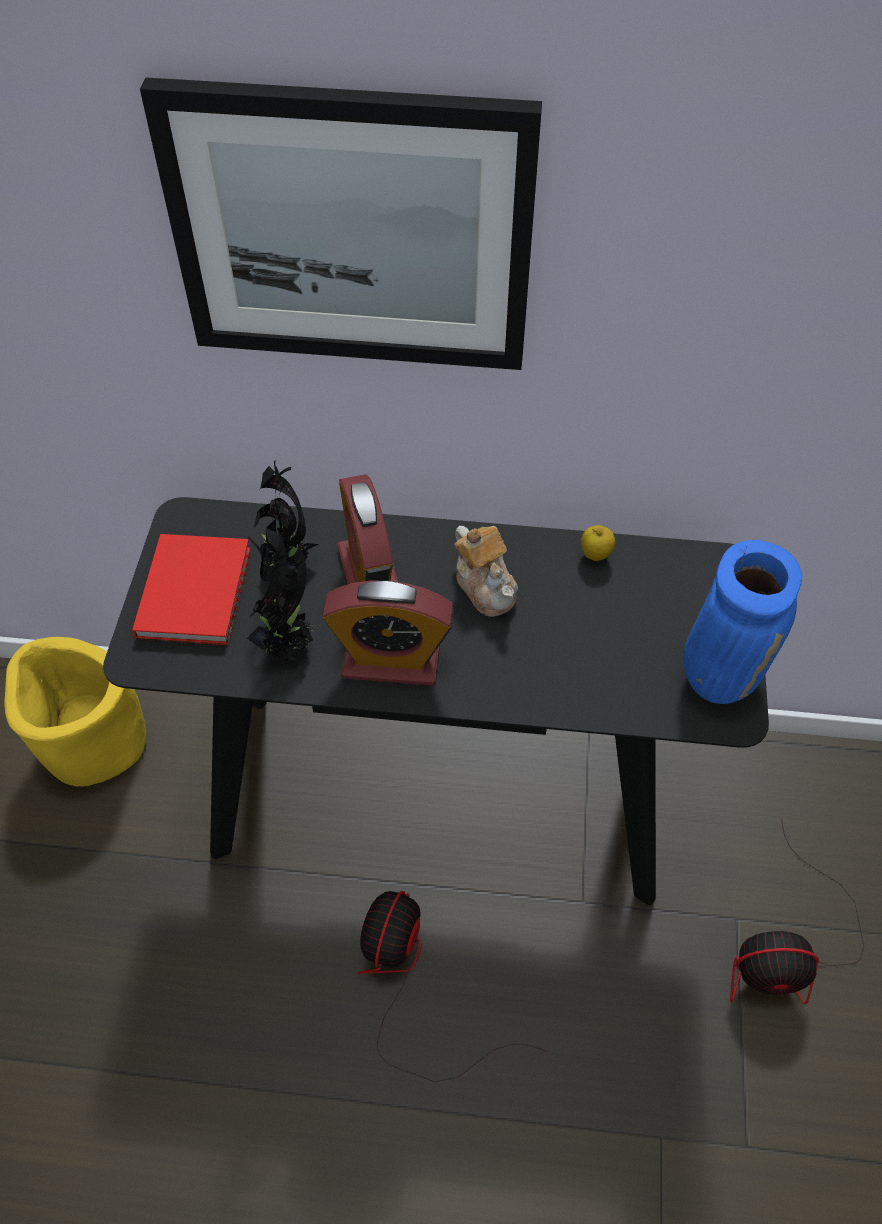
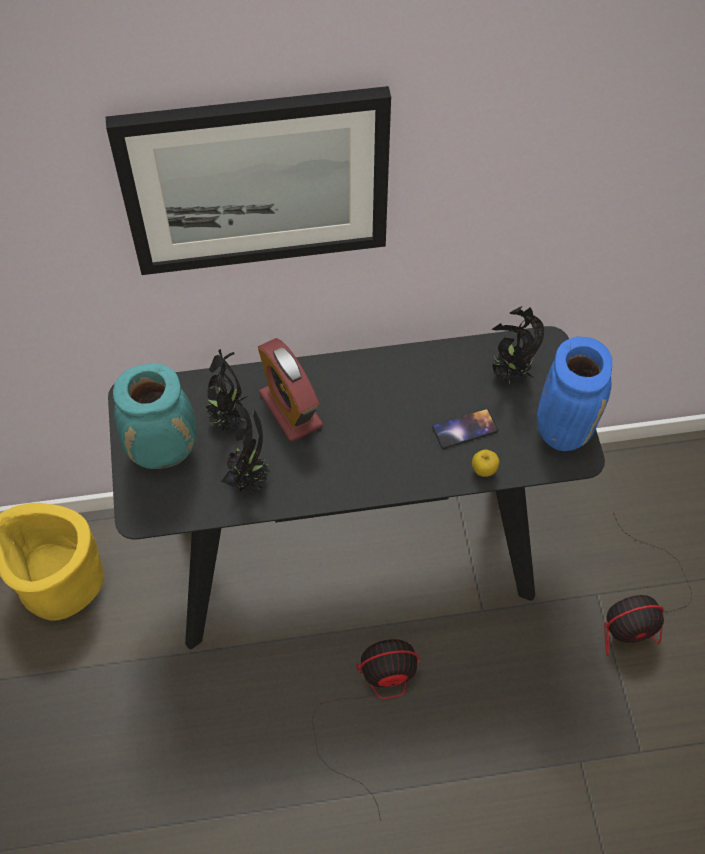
camera: 15 degrees left, 5 degrees up
red book [132,534,250,645] -> turquoise vase [113,363,197,469]
alarm clock [322,581,454,685] -> none
fan [357,891,548,1082] -> fan turned 75 degrees clockwise [312,639,420,821]
teapot [454,526,518,617] -> none
apple [581,525,615,561] -> apple moved to [472,450,499,477]
none -> phone [432,409,498,449]
none -> potted plant [492,306,544,385]

